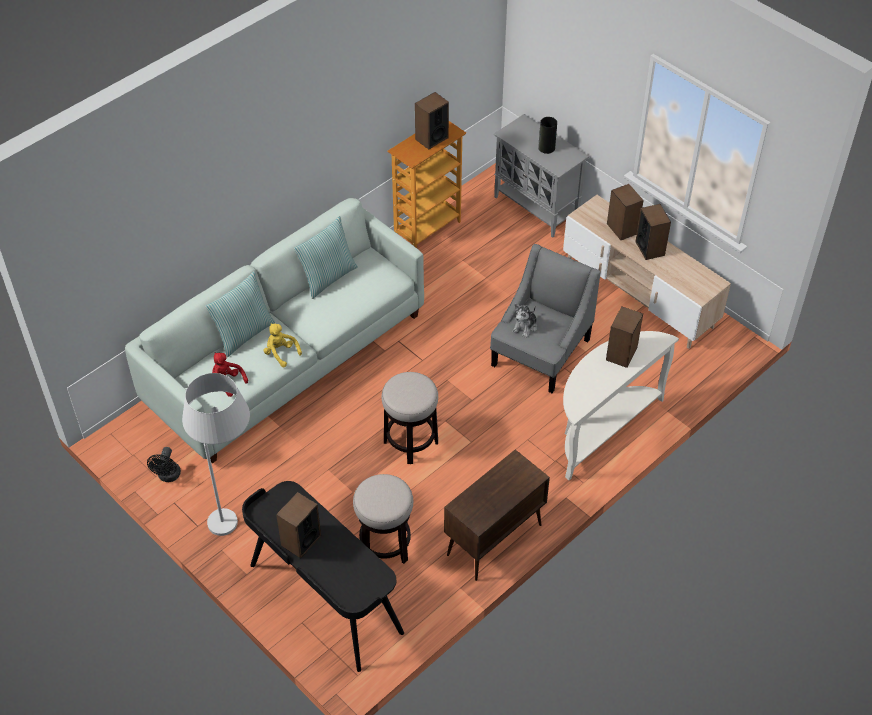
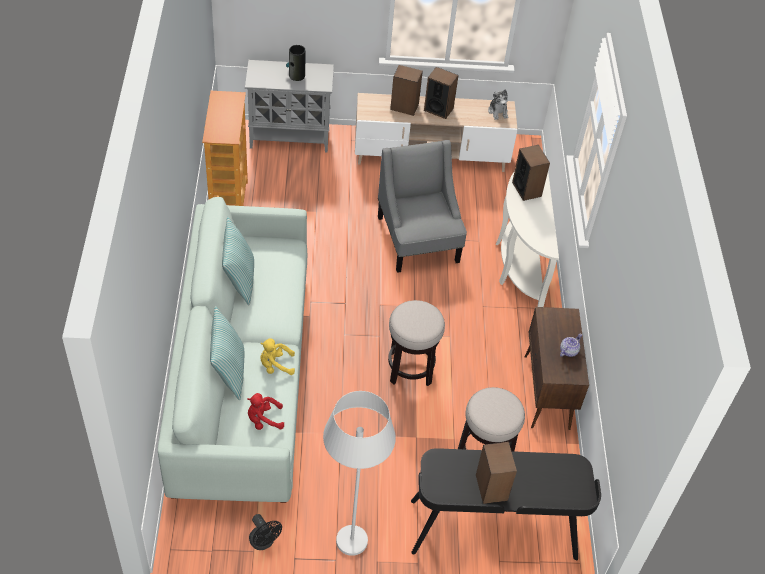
camera: 50 degrees left, 0 degrees up
speaker [415,92,449,150] -> none
plush toy [512,304,537,338] -> plush toy moved to [488,89,508,120]
none -> teapot [560,334,582,357]

